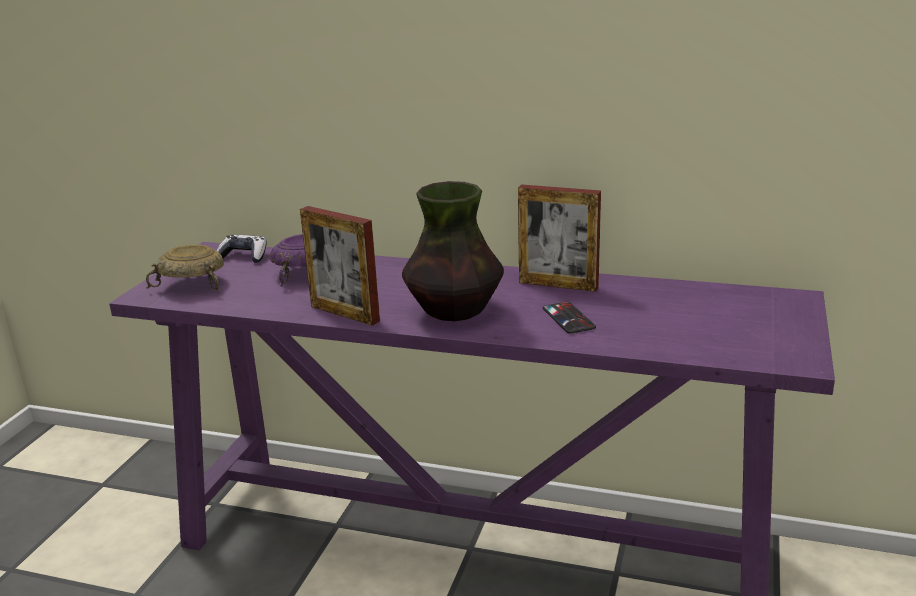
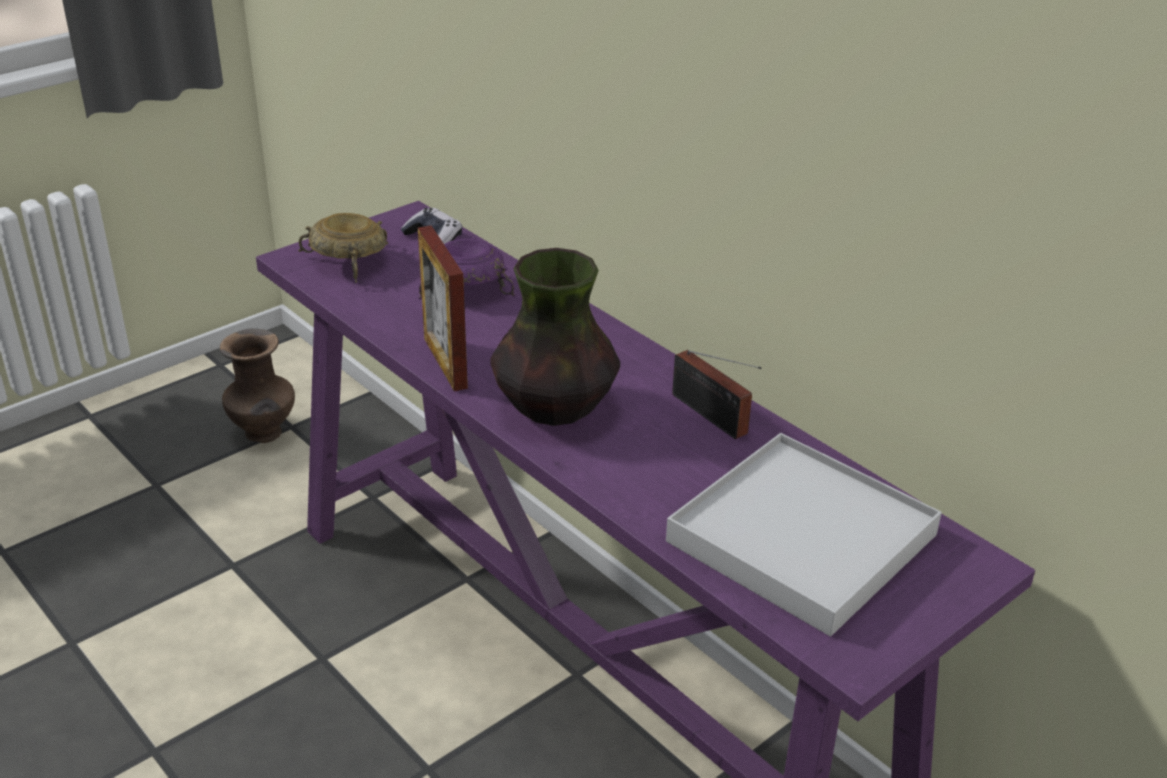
camera: 30 degrees right, 10 degrees up
picture frame [518,184,601,292] -> radio [672,350,762,439]
phone [543,302,596,334] -> none
none -> brown vase [220,328,295,443]
none -> white tray [666,433,942,637]

